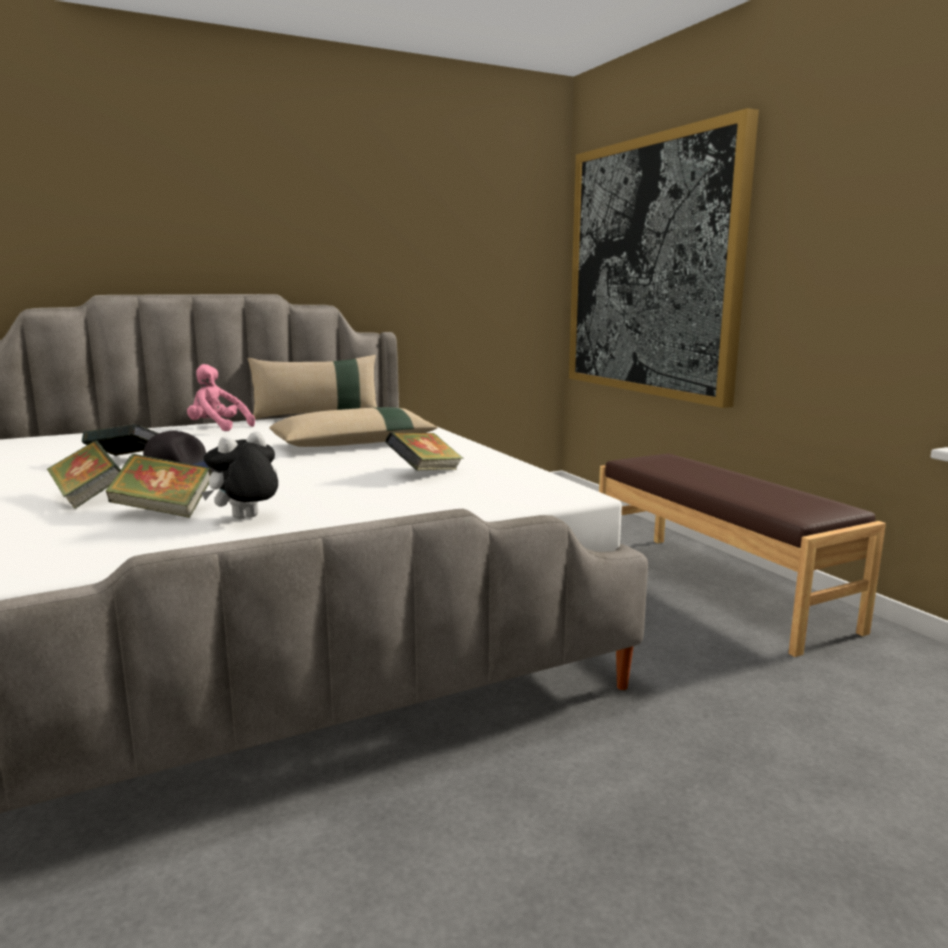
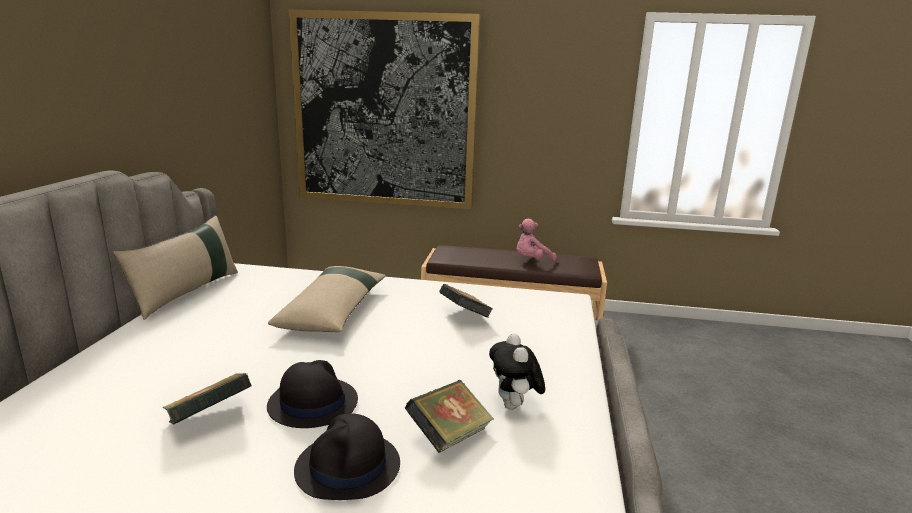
camera: 55 degrees left, 5 degrees up
book [46,441,121,509] -> black hat [294,413,400,500]
pink plush toy [187,364,255,431] -> pink plush toy moved to [516,219,557,261]

